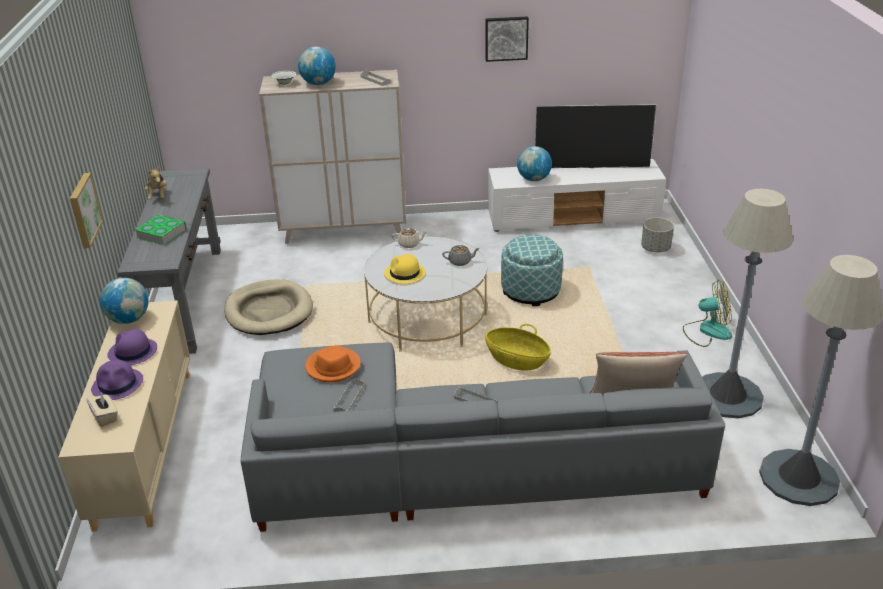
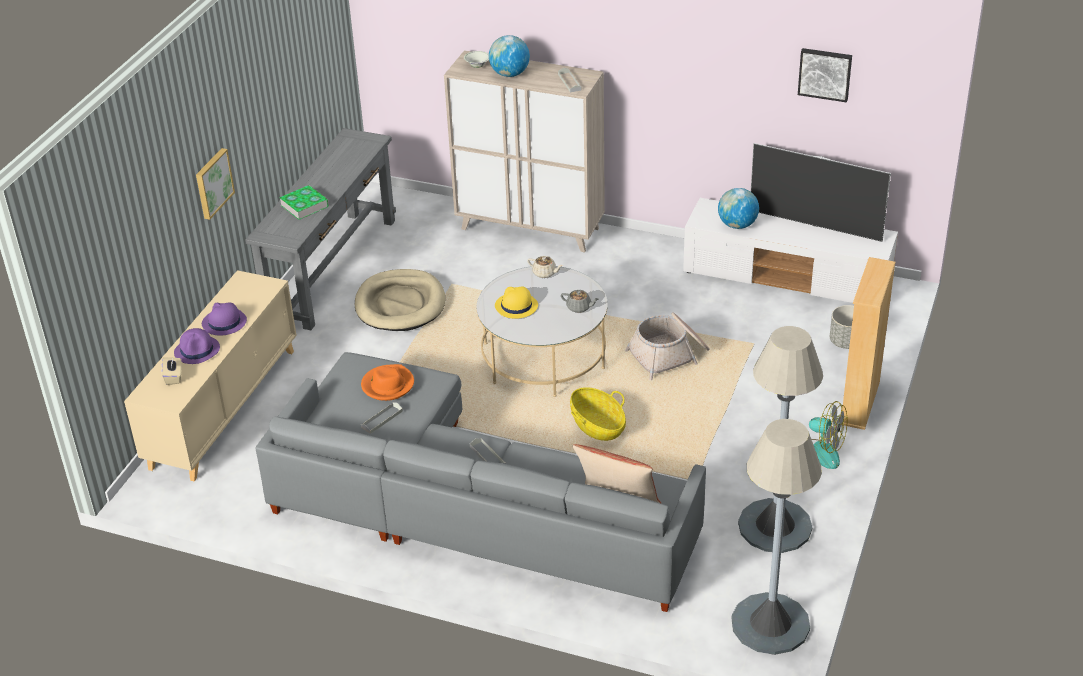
camera: 25 degrees right, 5 degrees up
globe [100,278,149,324] -> none
plush toy [145,167,167,199] -> none
picture [486,16,529,62] -> picture moved to [798,48,852,102]
ottoman [501,234,563,306] -> basket [625,312,710,380]
none -> beige bookcase [842,257,896,430]

